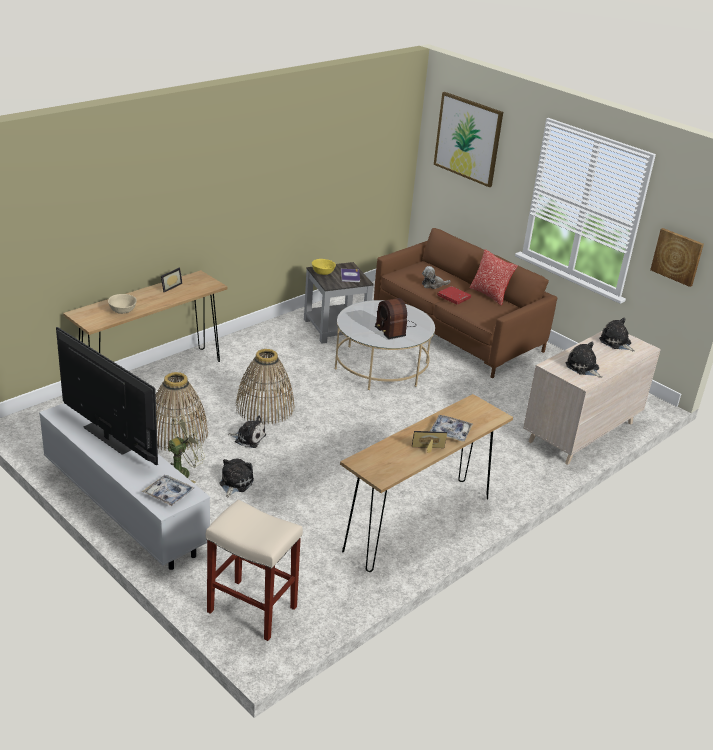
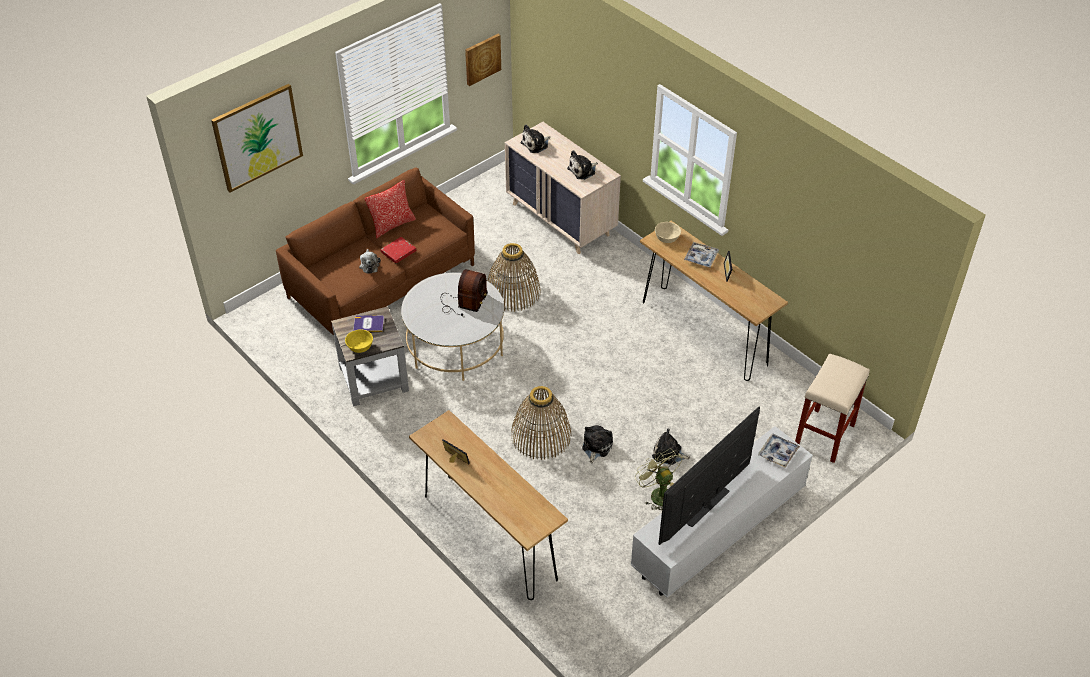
camera: 85 degrees left, 15 degrees up
beige bowl [108,294,137,314] -> beige bowl moved to [655,222,681,243]
basket [156,372,208,451] -> basket moved to [488,243,541,312]
radio [375,298,415,339] -> radio turned 45 degrees counterclockwise [441,269,488,316]

